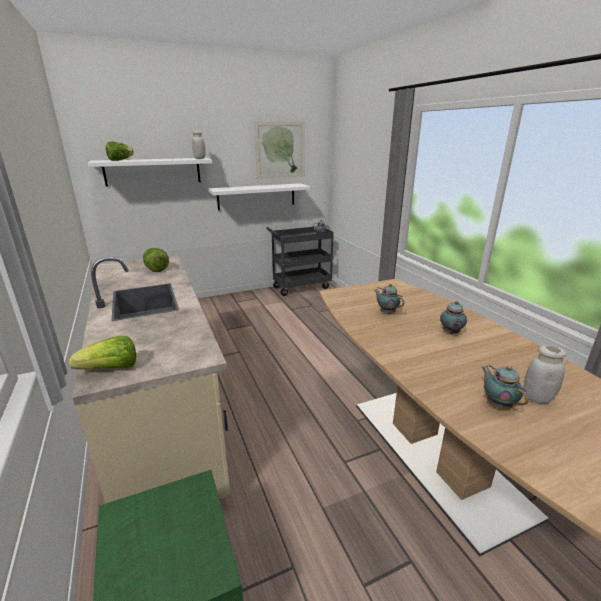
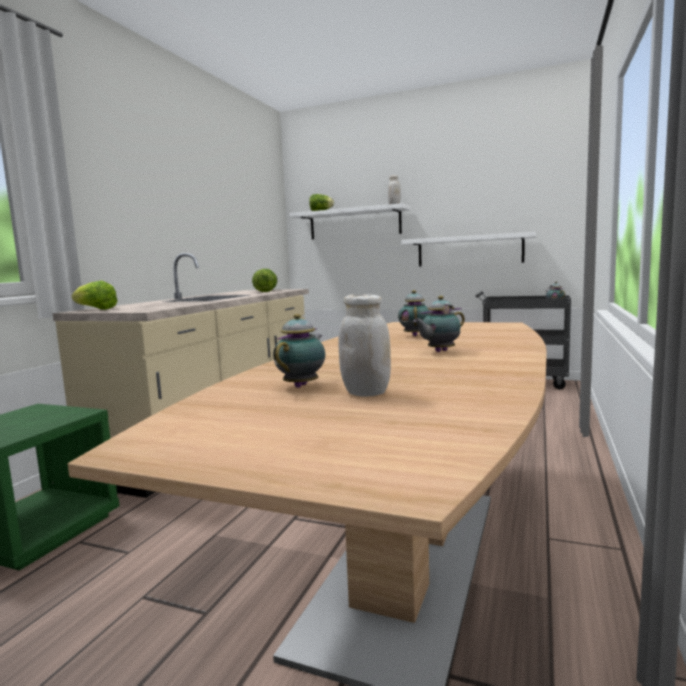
camera: 45 degrees right, 15 degrees down
picture [254,121,305,179] -> none

